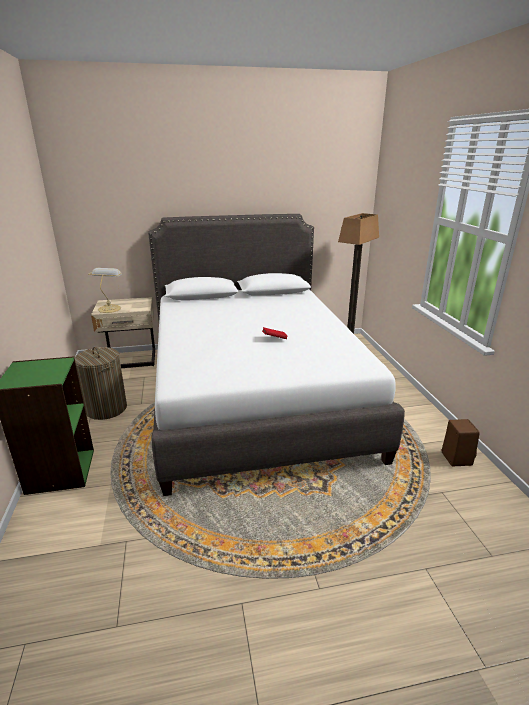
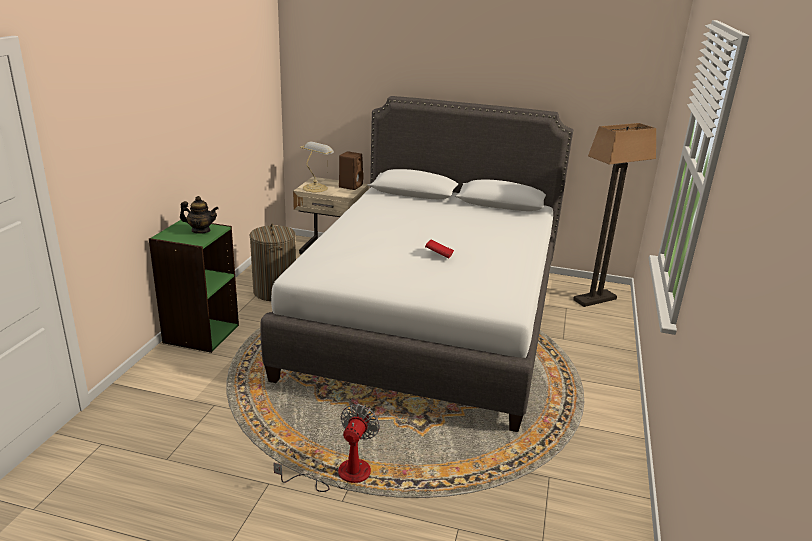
camera: 25 degrees right, 0 degrees up
brown speaker [442,419,480,466] -> brown speaker moved to [339,151,364,190]
none -> teapot [180,196,219,234]
none -> fan [273,404,380,492]

